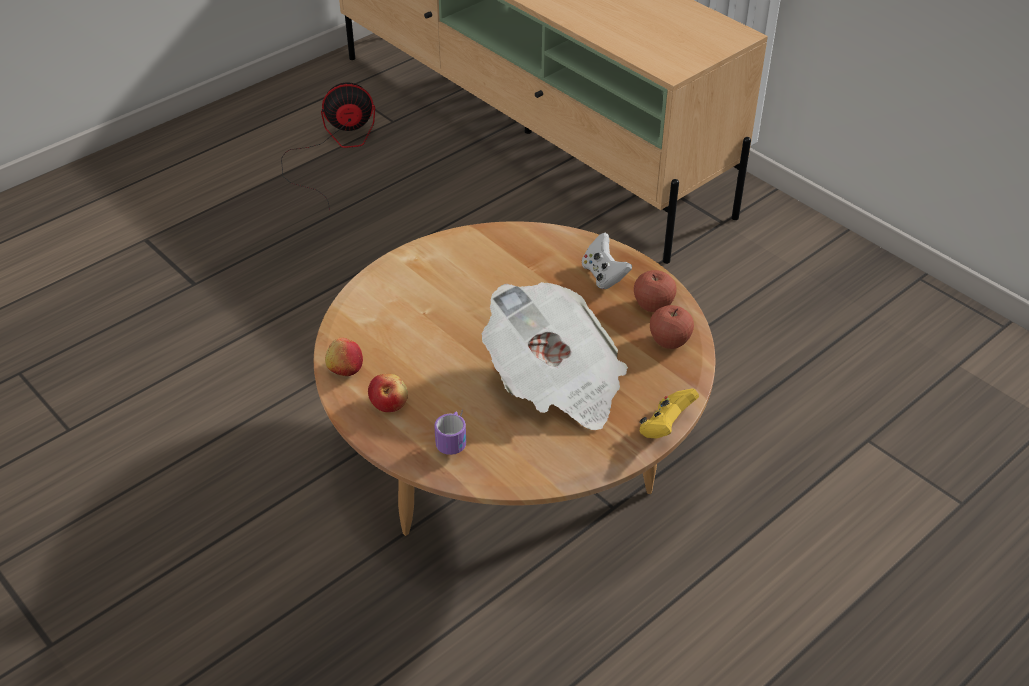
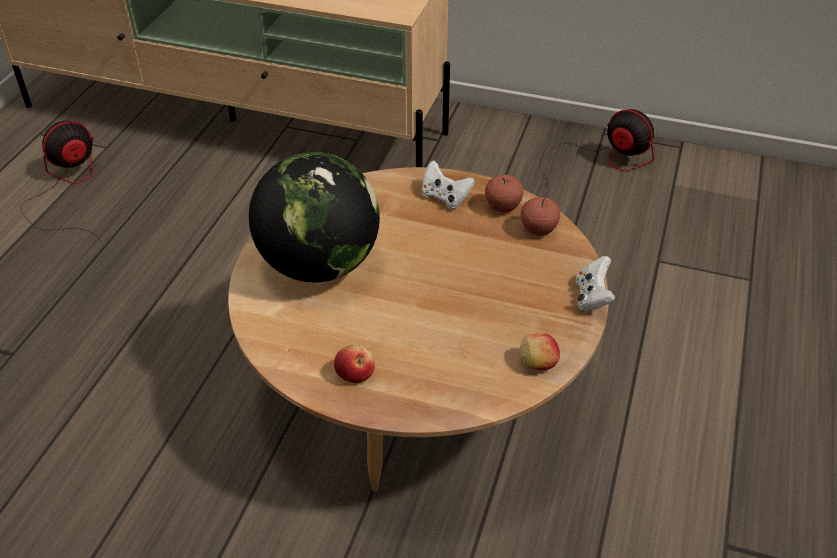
camera: 30 degrees left, 0 degrees up
apple [325,338,363,376] -> apple moved to [519,334,560,370]
mug [434,409,466,455] -> none
newspaper [481,282,628,430] -> none
yellow game controller [639,389,699,439] -> white game controller [576,256,615,312]
none -> globe [249,152,380,282]
none -> fan [539,109,654,197]

